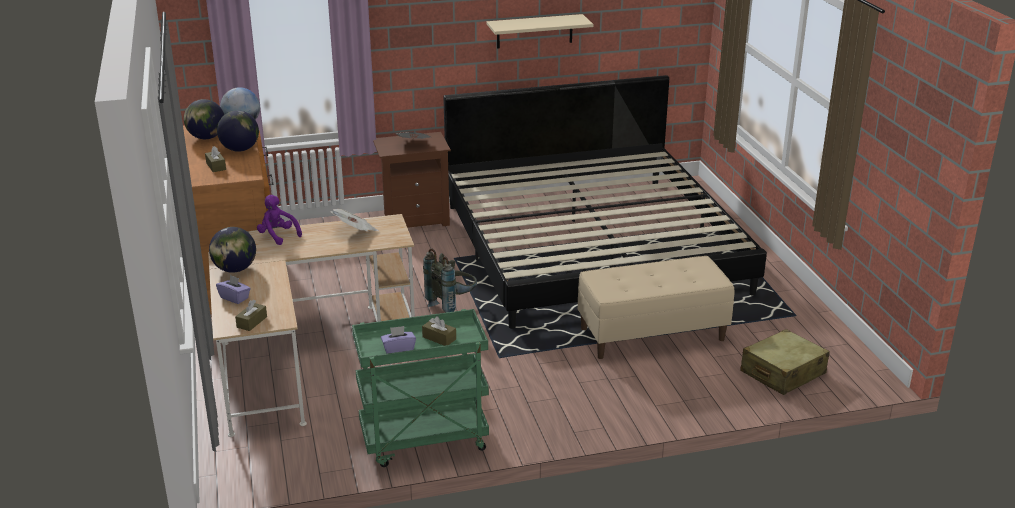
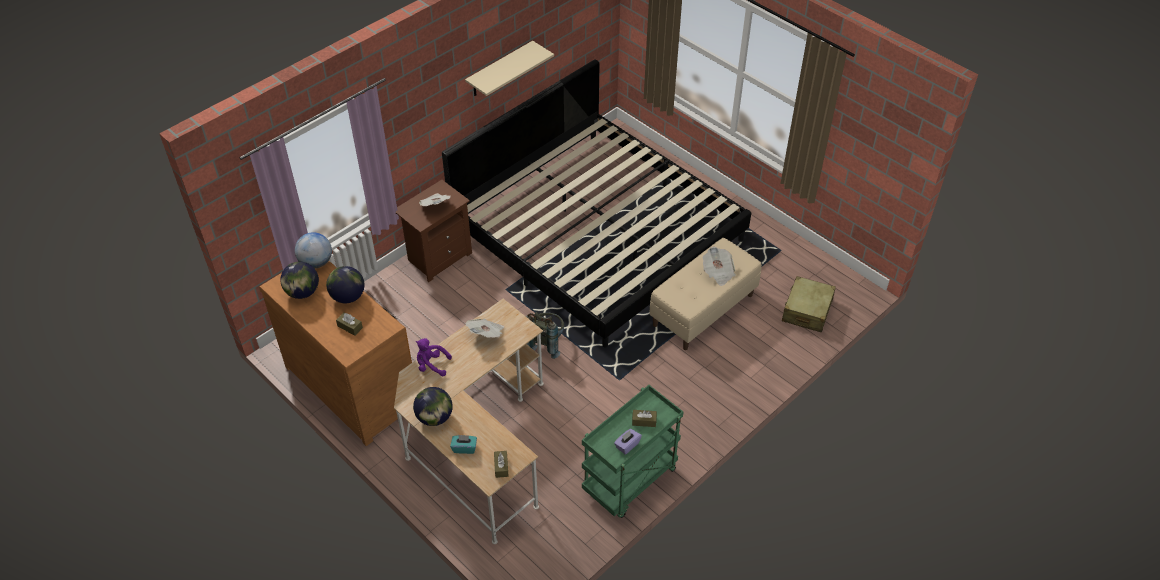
camera: 30 degrees left, 20 degrees up
purple tissue box [216,275,251,304] -> turquoise tissue box [450,435,477,454]
none -> newspaper [703,246,736,286]

